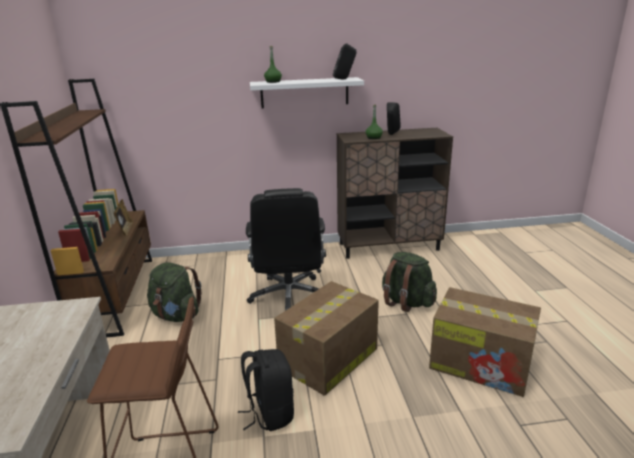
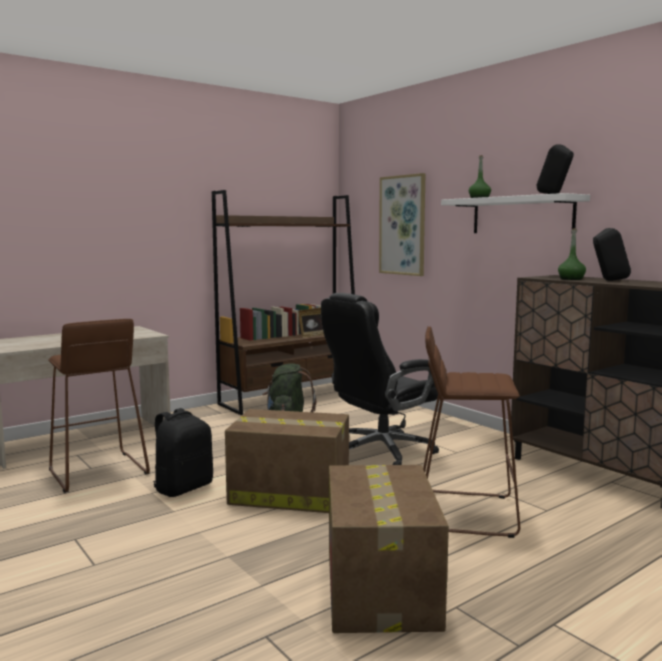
camera: 60 degrees right, 15 degrees down
green backpack [382,252,437,312] -> brown stool [423,326,520,538]
none -> picture [379,173,425,276]

